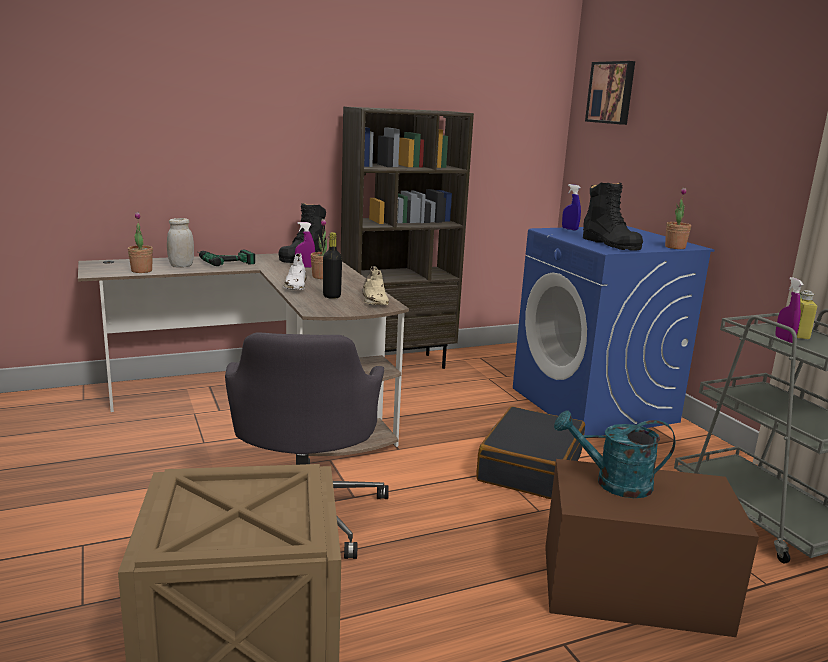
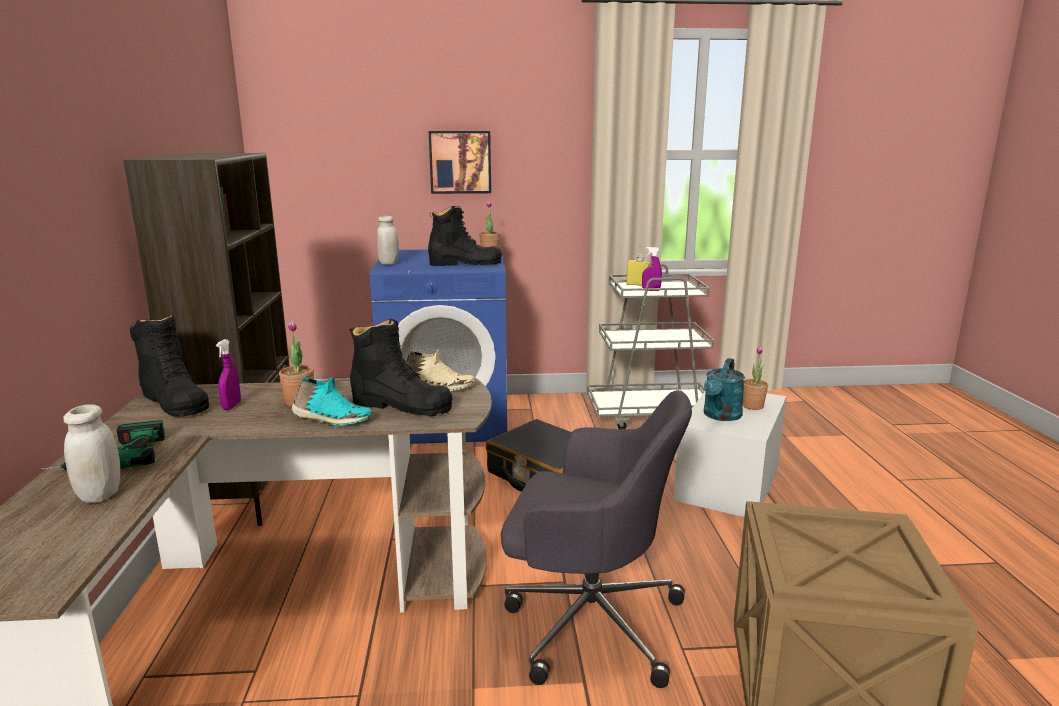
camera: 70 degrees left, 0 degrees up
potted plant [128,212,153,273] -> potted plant moved to [743,347,768,410]
white shoe [283,253,306,290] -> turquoise shoe [290,377,372,425]
black bottle [323,232,342,299] -> black boot [350,319,452,416]
brown storage box [545,459,759,637] -> white storage box [673,391,787,517]
blue spray bottle [562,184,581,231] -> white jar [377,216,399,265]
picture [585,61,635,125] -> picture moved to [429,131,491,194]

